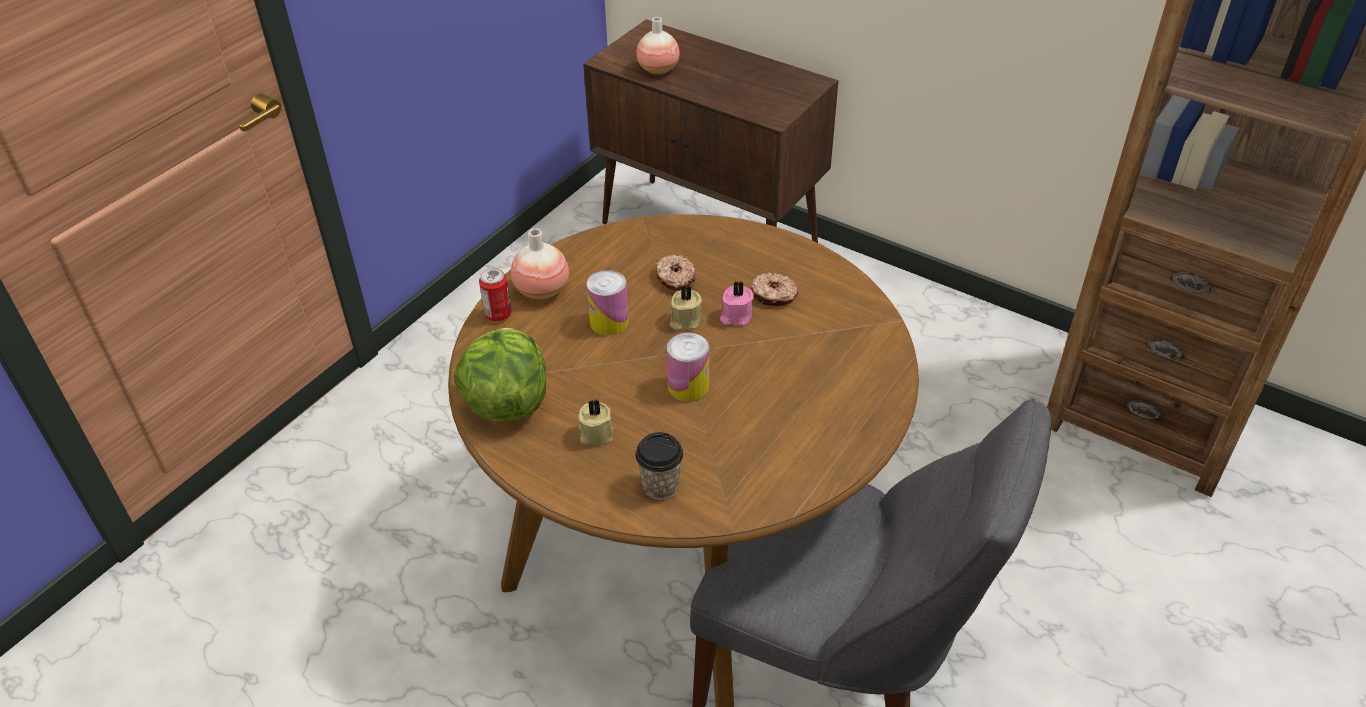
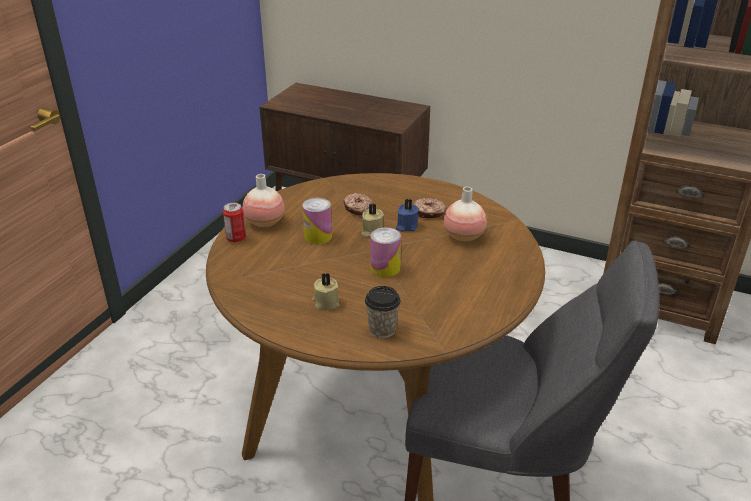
camera: 10 degrees left, 10 degrees down
lettuce [454,328,546,422] -> none
vase [636,17,679,75] -> vase moved to [444,187,487,242]
pink candle [720,281,754,326] -> blue candle [396,199,419,232]

